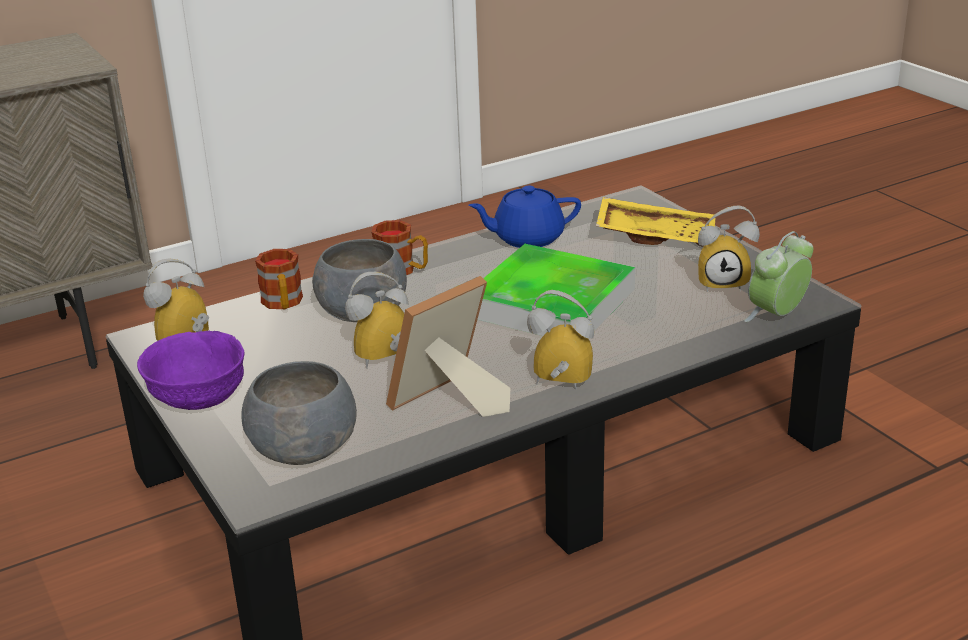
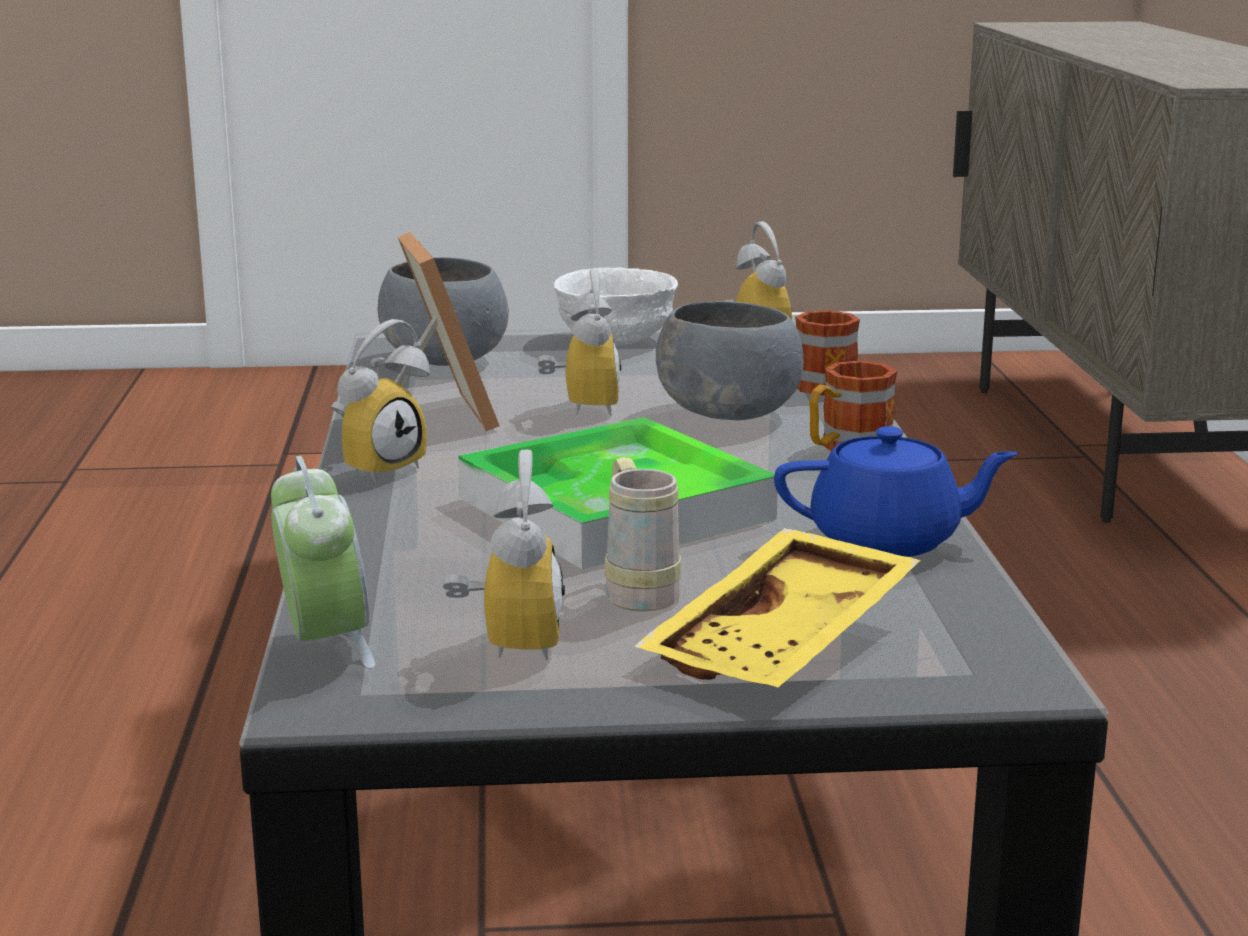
camera: 115 degrees right, 10 degrees down
purple bowl [137,331,244,410] -> white bowl [553,268,678,346]
blue teapot [469,186,581,248] -> blue teapot turned 75 degrees clockwise [774,426,1018,557]
alarm clock [698,205,760,292] -> alarm clock turned 150 degrees clockwise [443,450,565,661]
none -> beige mug [604,457,682,612]

